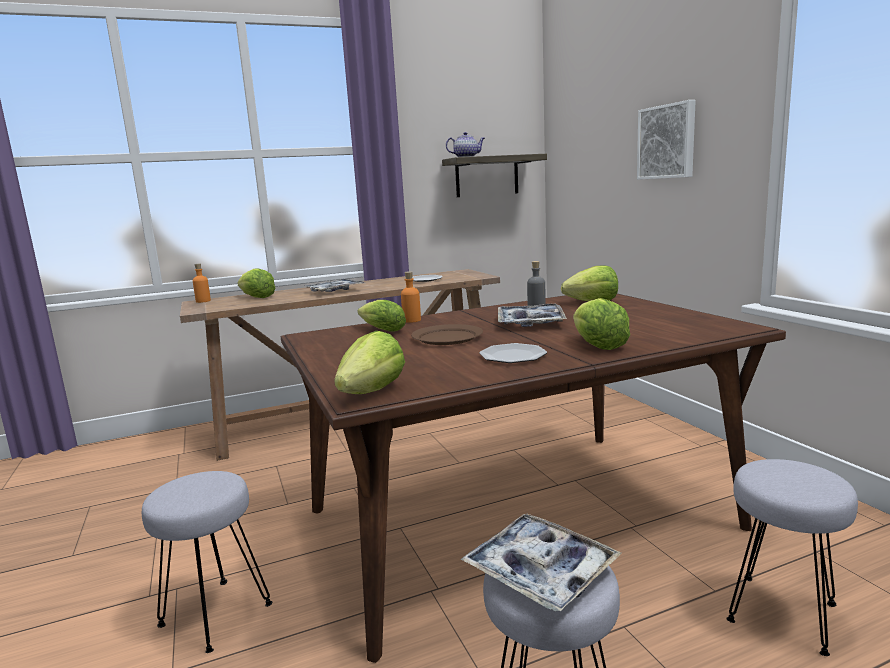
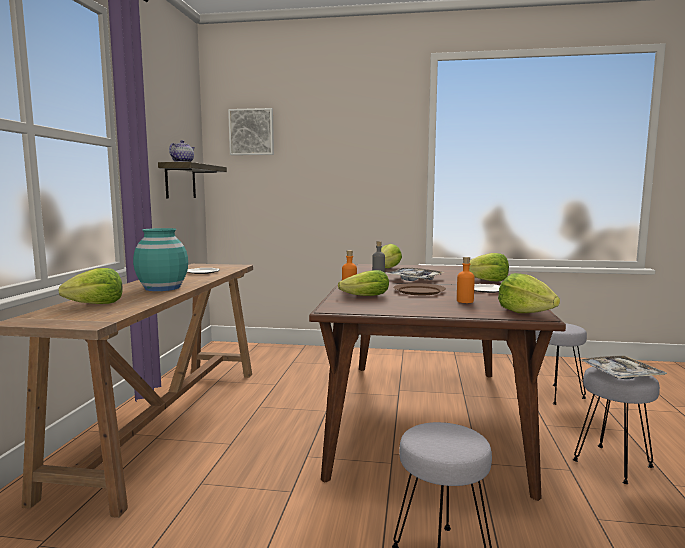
camera: 60 degrees left, 5 degrees down
orange bottle [193,264,211,303] -> orange bottle moved to [457,257,475,303]
tray [305,279,365,292] -> turquoise vase [133,228,188,291]
picture [637,100,696,180] -> picture moved to [228,108,274,155]

